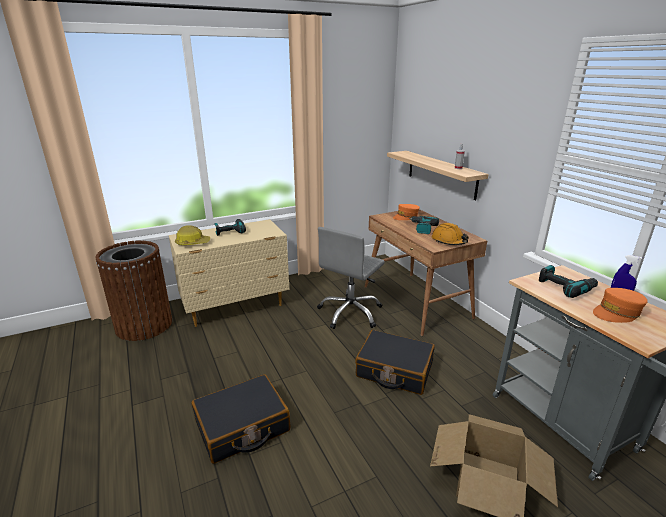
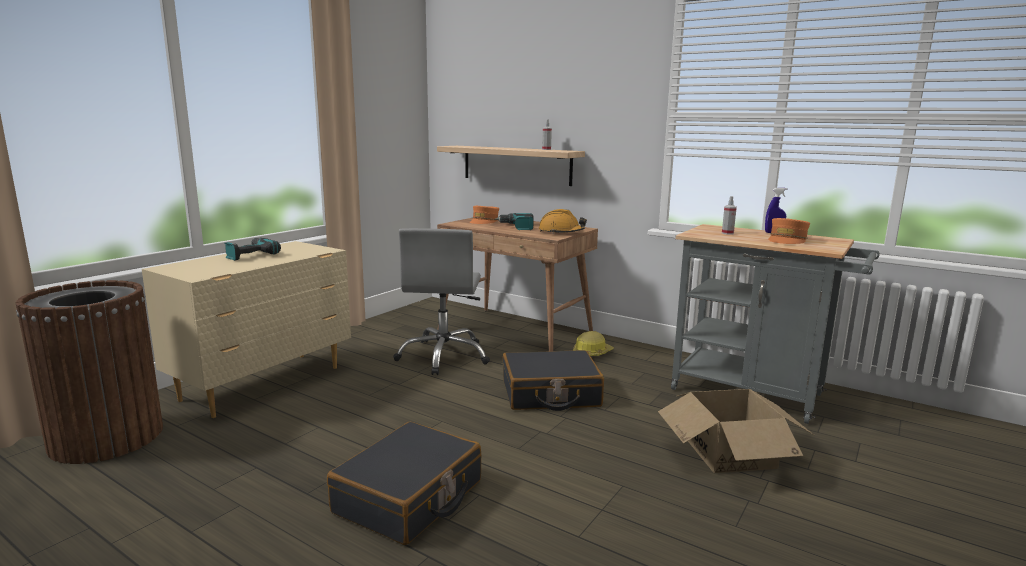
camera: 30 degrees left, 10 degrees down
hard hat [175,225,210,245] -> hard hat moved to [573,331,614,356]
power drill [539,265,598,298] -> spray bottle [722,196,737,235]

